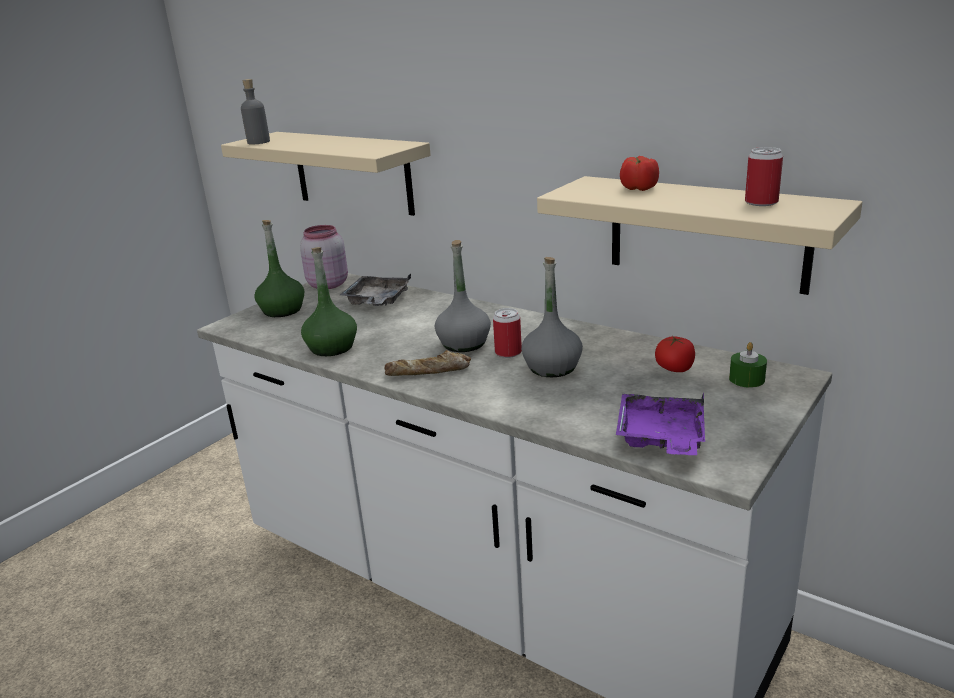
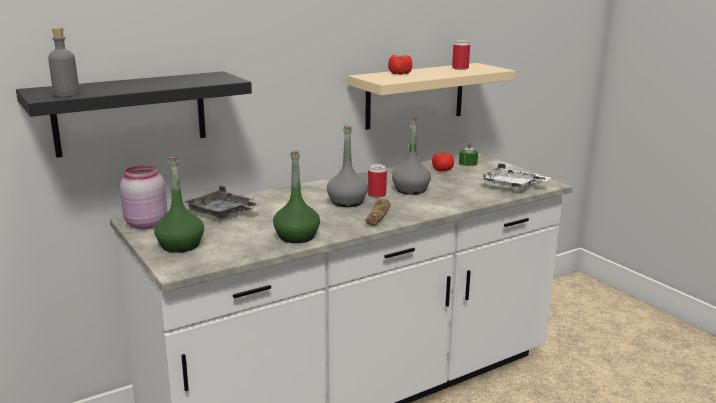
camera: 70 degrees left, 5 degrees down
beige shelf [221,132,431,216] -> black shelf [16,71,252,158]
purple tray [616,393,705,455] -> white tray [480,163,550,191]

